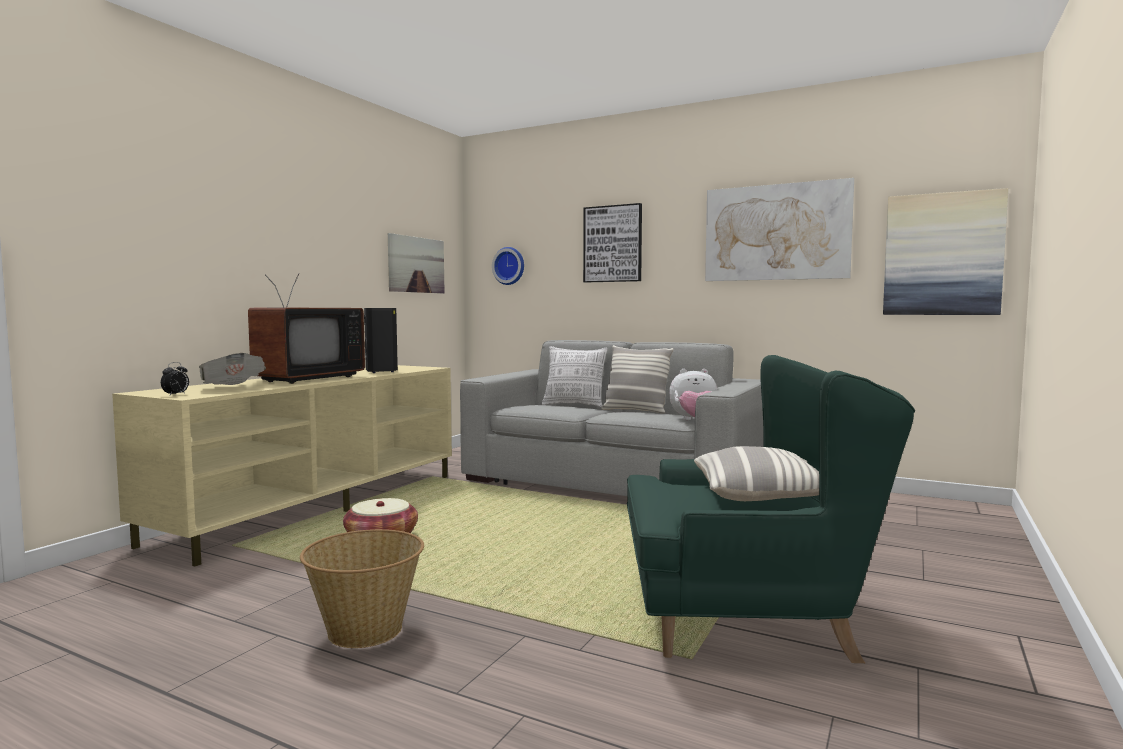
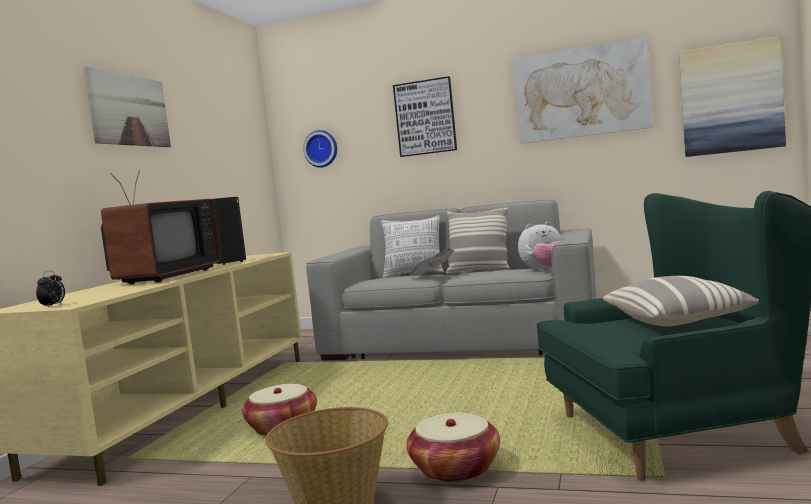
camera: 10 degrees left, 0 degrees up
newspaper [199,353,266,385] -> newspaper moved to [409,248,454,276]
picture [388,233,445,293] -> picture moved to [84,66,171,147]
none -> basket [406,413,500,483]

